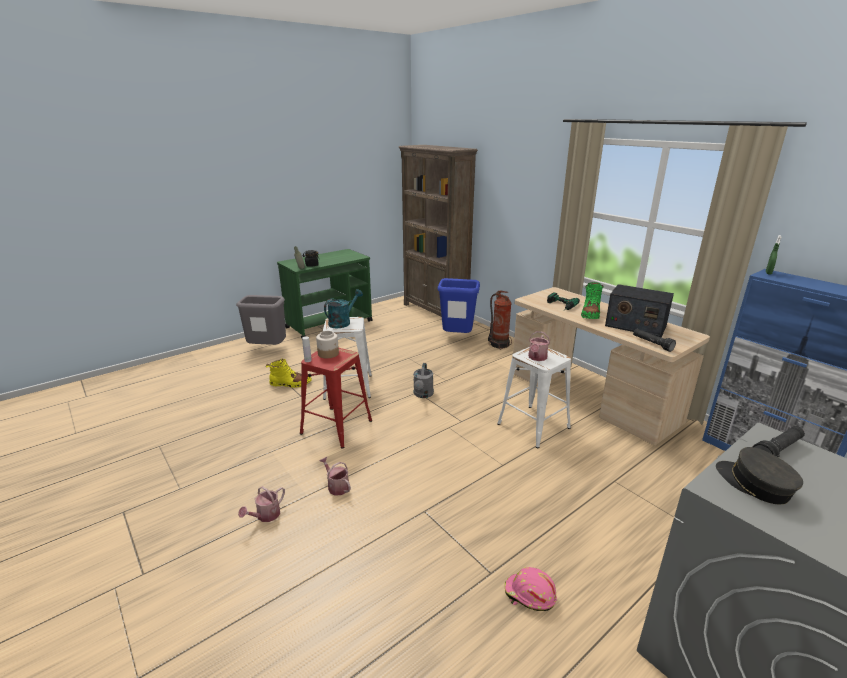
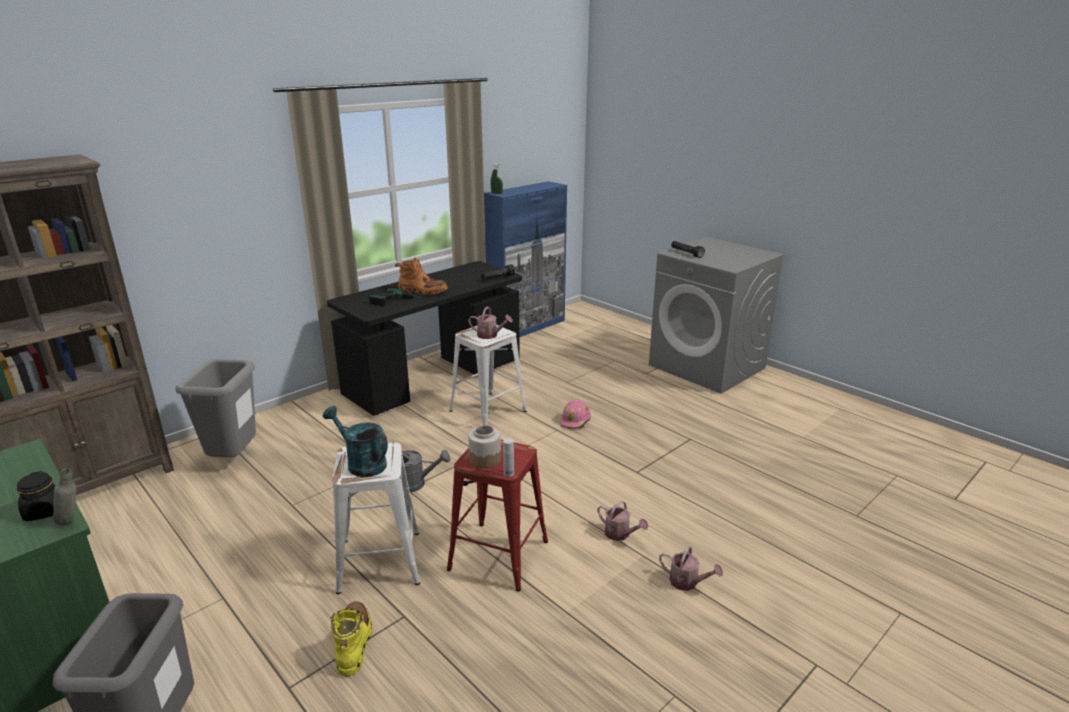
camera: 95 degrees left, 0 degrees up
watering can [319,457,351,496] -> watering can turned 90 degrees counterclockwise [597,500,648,541]
blue trash can [438,278,480,333] -> grey trash can [175,359,256,458]
fire extinguisher [488,290,512,350] -> none
pink hard hat [505,567,557,611] -> pink hard hat moved to [560,399,591,429]
beige desk [513,287,710,445] -> black desk [327,261,522,416]
green boot [581,282,604,319] -> orange boot [395,257,448,295]
radio [605,284,674,338] -> none
grey cap [716,447,803,504] -> none

